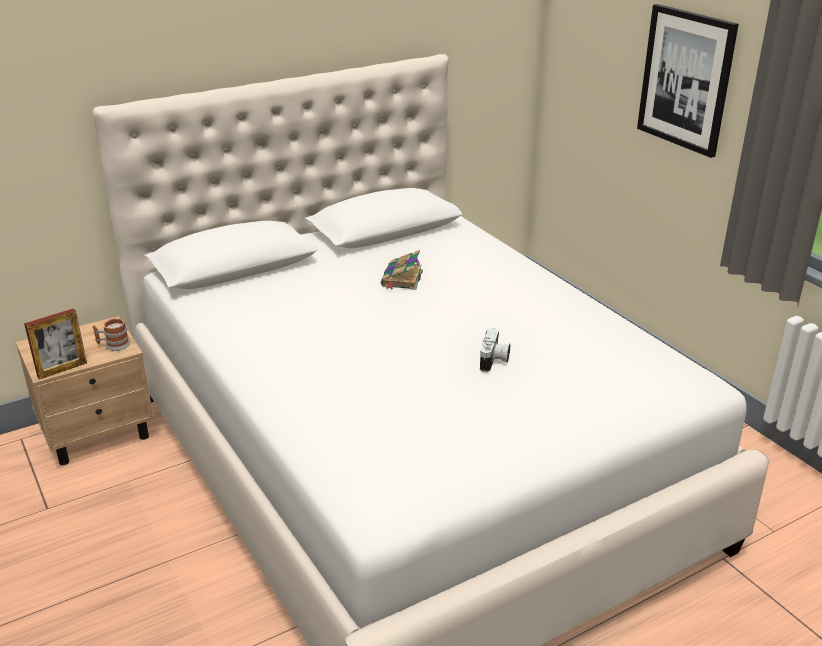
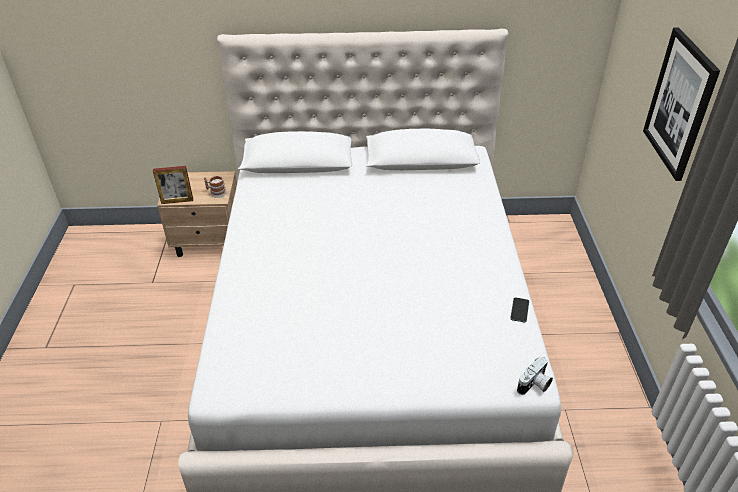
camera: 30 degrees right, 10 degrees up
book [381,250,423,290] -> none
camera [480,328,510,372] -> camera moved to [517,357,553,395]
none -> phone [510,297,529,323]

